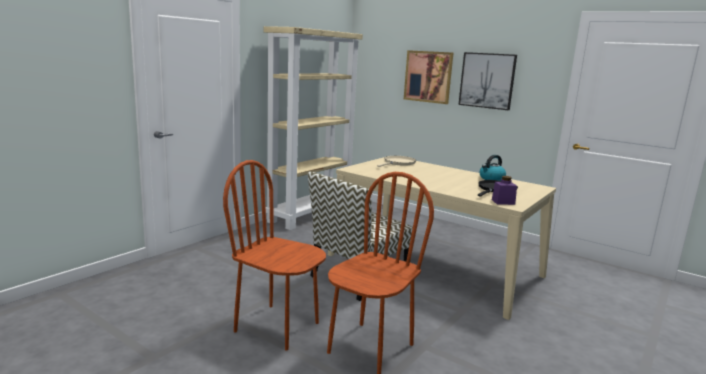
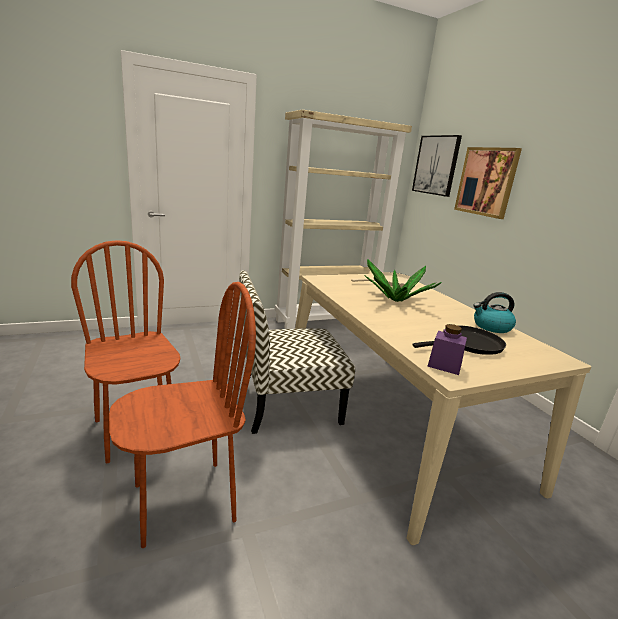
camera: 30 degrees right, 5 degrees up
picture [458,52,517,110] -> picture moved to [412,135,462,197]
none -> potted plant [364,259,442,302]

